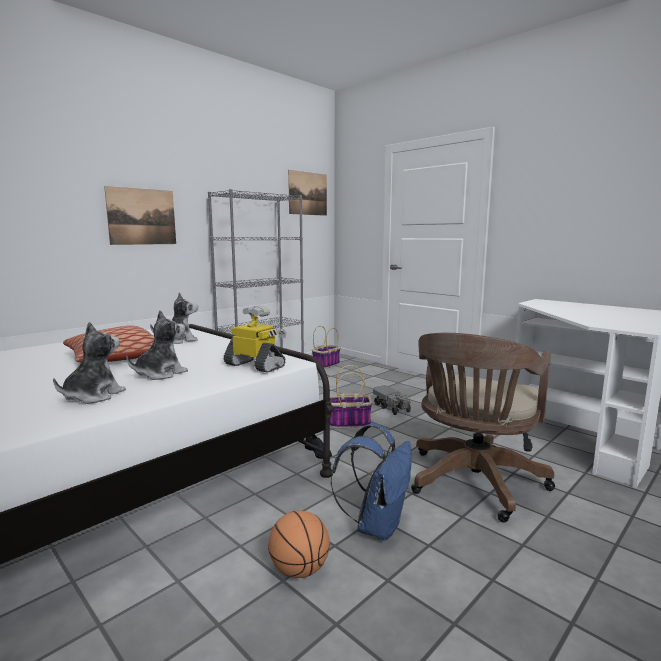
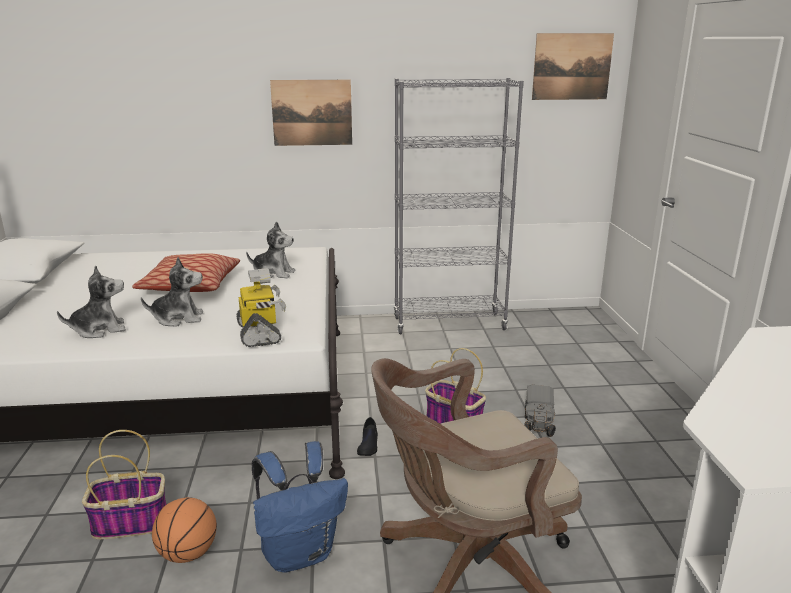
camera: 40 degrees right, 10 degrees up
basket [312,326,340,369] -> basket moved to [82,430,166,539]

